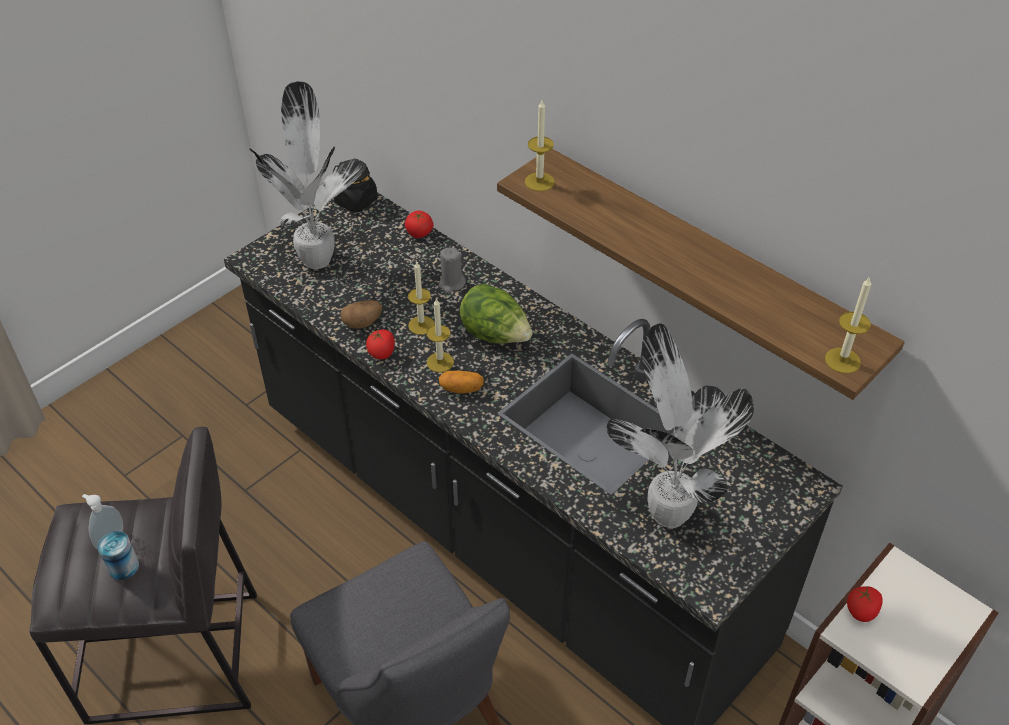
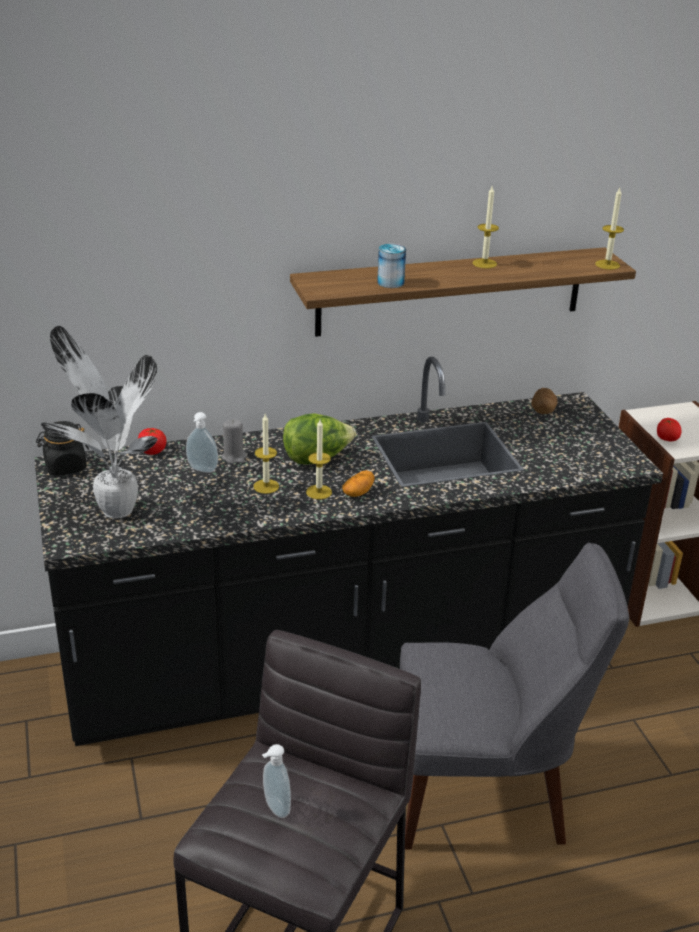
camera: 60 degrees left, 15 degrees down
can [97,531,139,580] -> can moved to [377,244,406,288]
potato [340,300,383,329] -> potato moved to [531,388,558,414]
tomato [366,329,395,359] -> none
candle [525,100,555,191] -> candle moved to [472,186,499,269]
potted plant [606,323,754,528] -> none
none -> soap dispenser [186,412,218,473]

